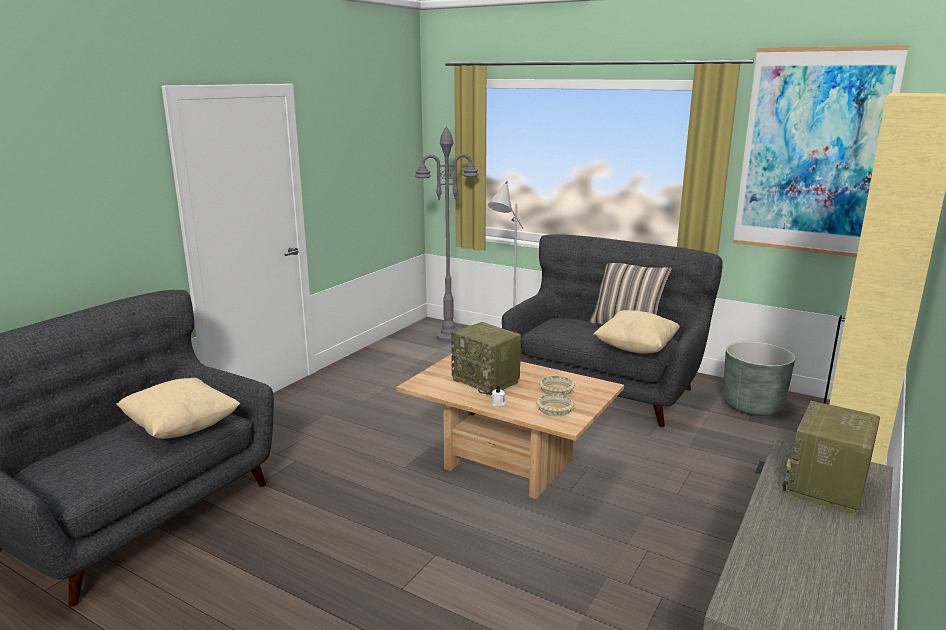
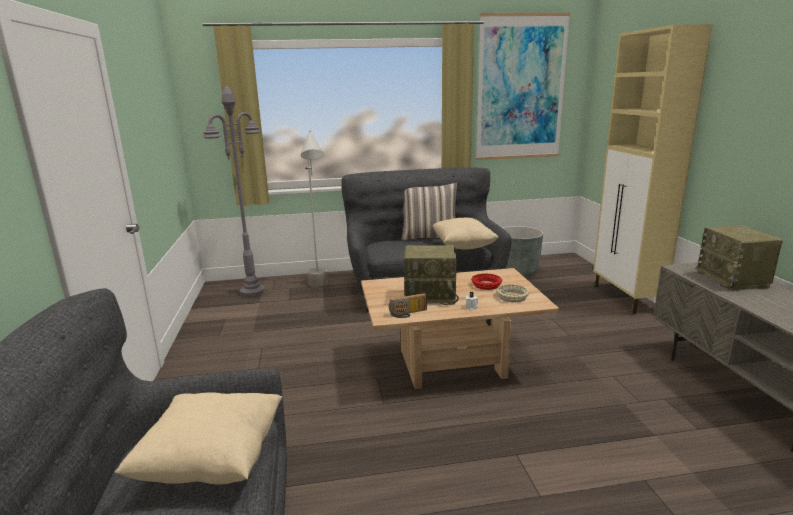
camera: 40 degrees left, 0 degrees up
beige bowl [539,376,575,396] -> red bowl [471,273,503,290]
none -> radio [388,293,427,318]

